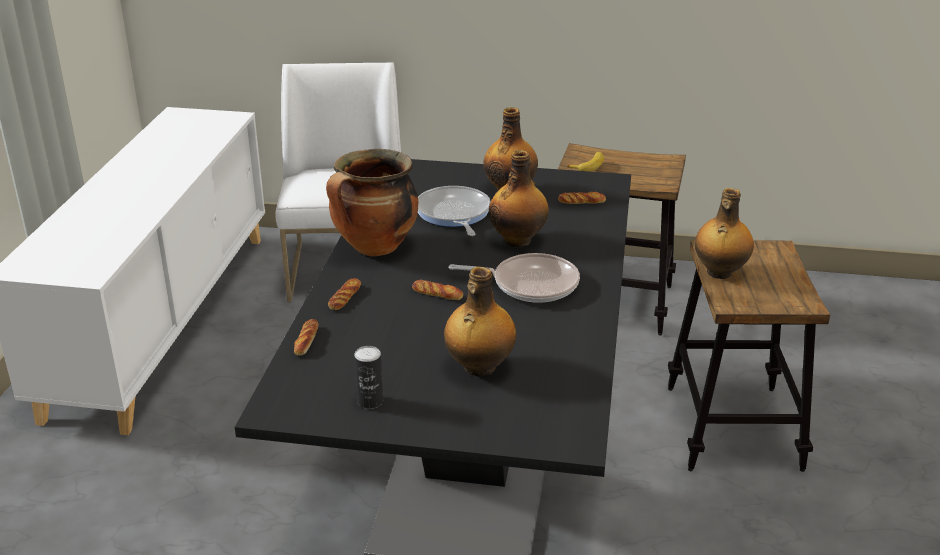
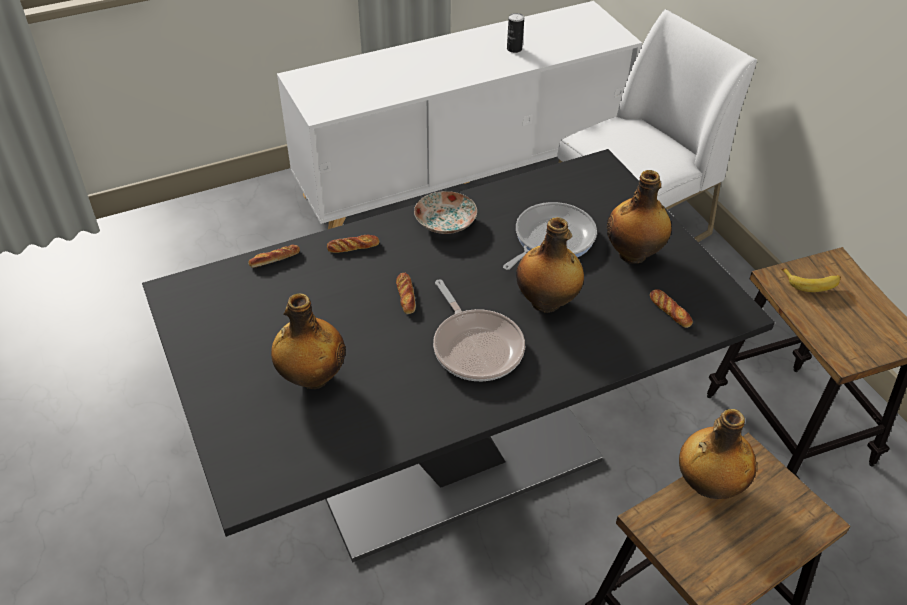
camera: 55 degrees right, 15 degrees up
cooking pot [326,149,418,256] -> plate [414,191,477,234]
can [354,346,383,409] -> can moved to [507,13,524,53]

